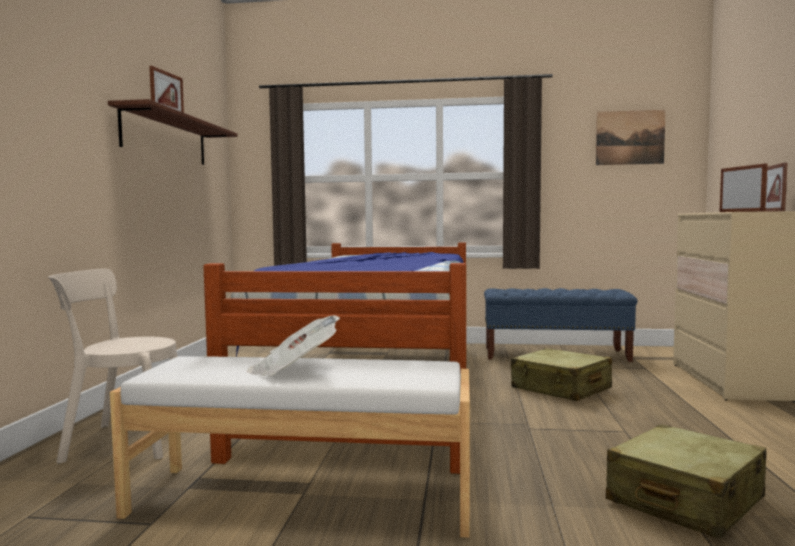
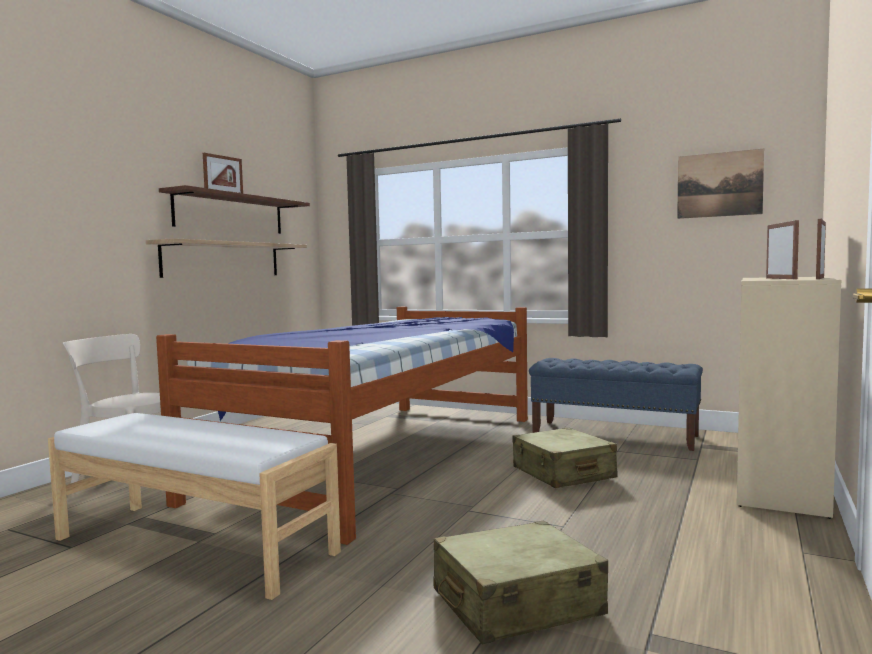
camera: 20 degrees right, 0 degrees up
newspaper [247,315,340,376] -> none
none -> shelf [146,238,307,278]

